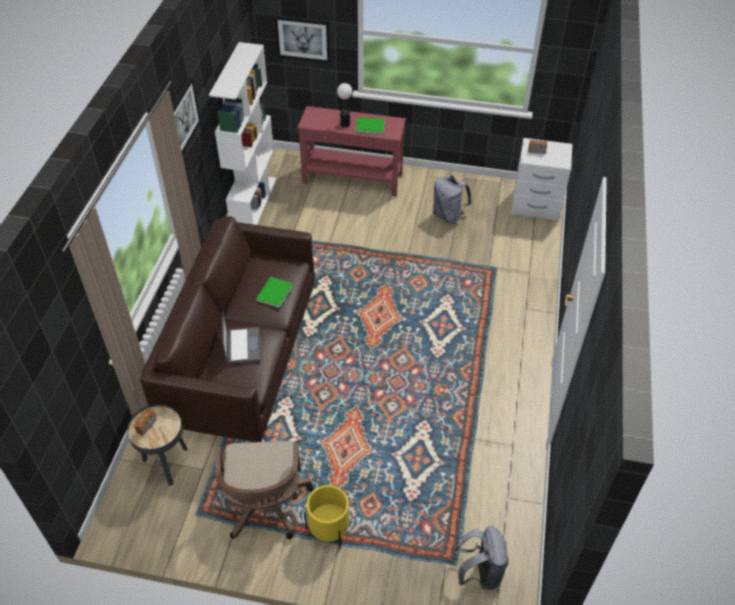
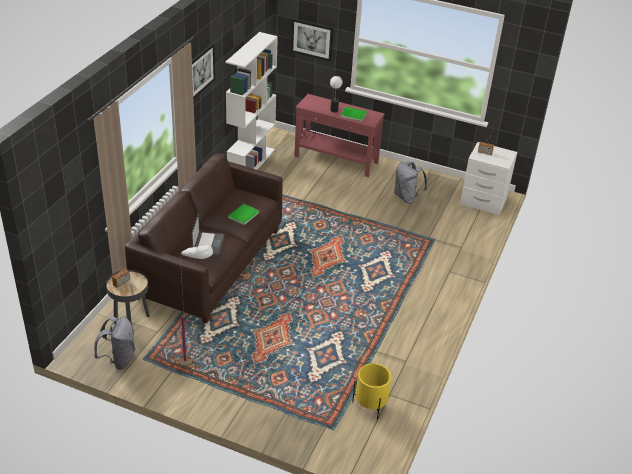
camera: 10 degrees right, 10 degrees down
brown office chair [215,441,313,539] -> white floor lamp [178,245,213,367]
yellow planter [304,485,349,549] -> yellow planter moved to [352,363,391,420]
grey backpack [454,526,509,590] -> grey backpack moved to [94,317,135,370]

